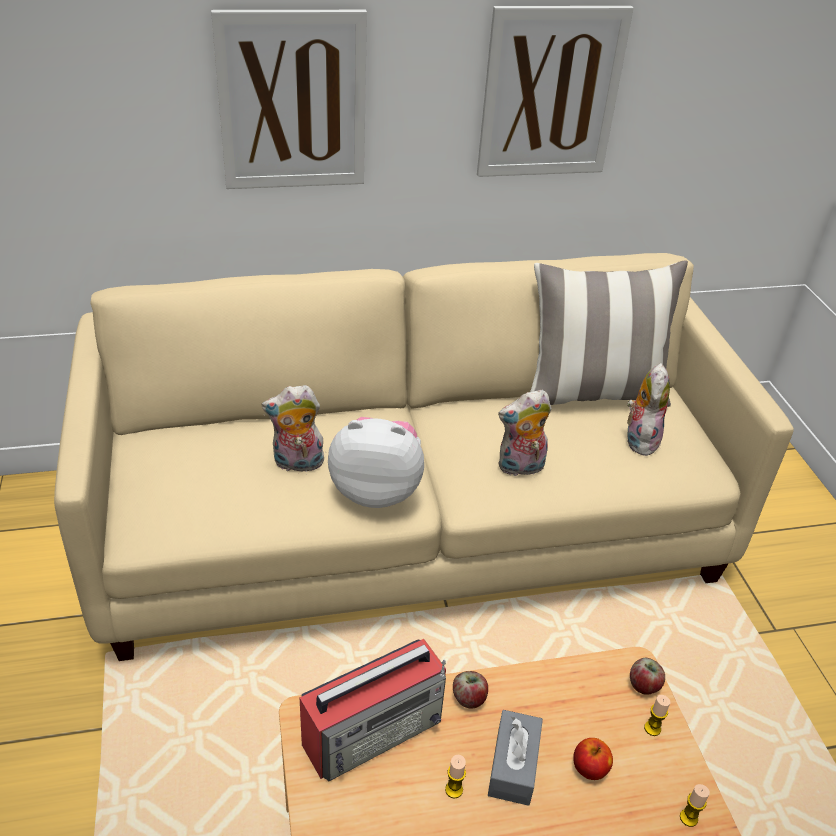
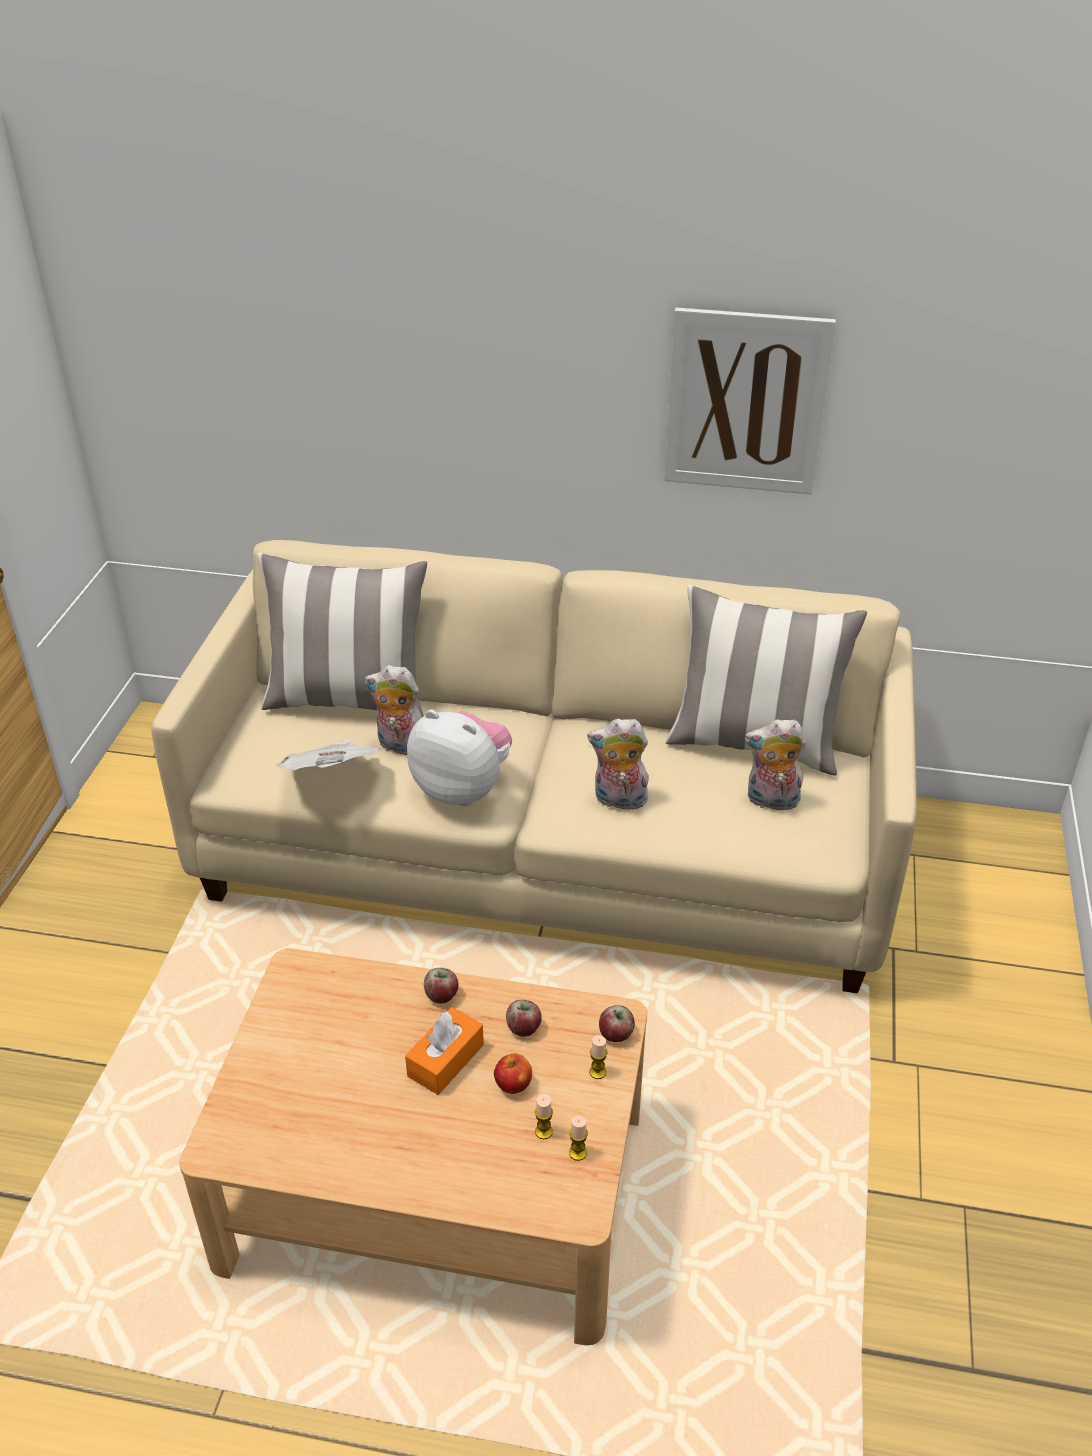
camera: 25 degrees right, 0 degrees up
picture [211,10,367,189] -> none
radio [300,639,446,781] -> none
candle [445,755,466,799] -> candle moved to [535,1094,553,1139]
grey tissue box [488,710,543,806] -> orange tissue box [405,1007,484,1095]
plush toy [627,363,670,456] -> plush toy turned 120 degrees counterclockwise [745,719,806,811]
none -> pillow [257,553,427,717]
none -> newspaper [277,740,381,770]
none -> apple [506,1000,542,1037]

